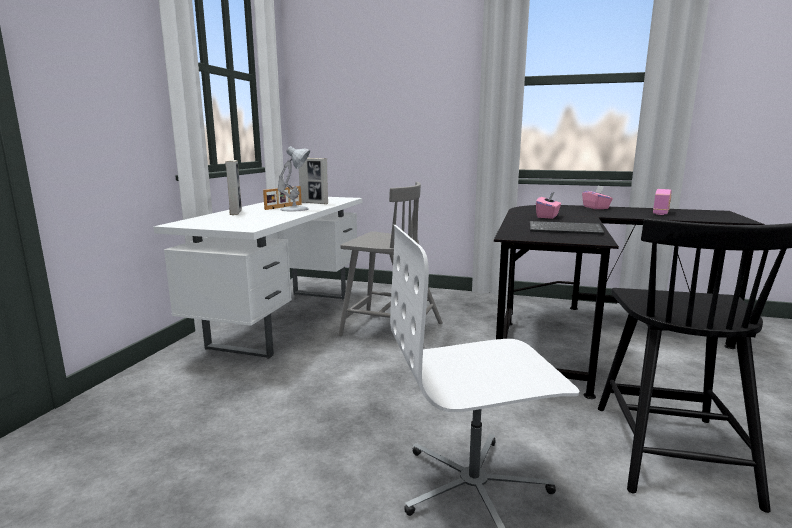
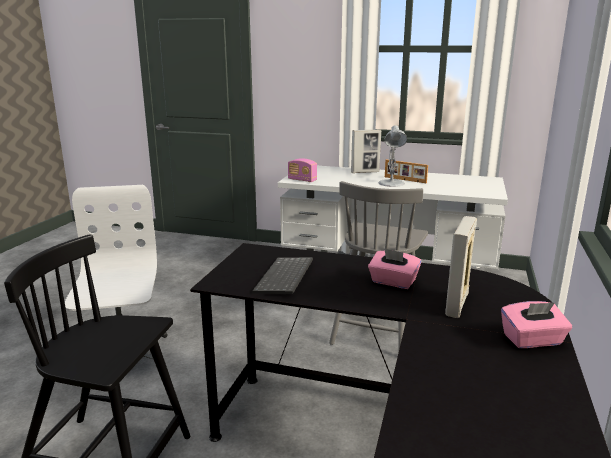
camera: 90 degrees right, 5 degrees up
picture frame [299,158,328,204] -> picture frame moved to [445,216,477,318]
radio [653,189,672,215] -> radio moved to [288,158,317,182]

